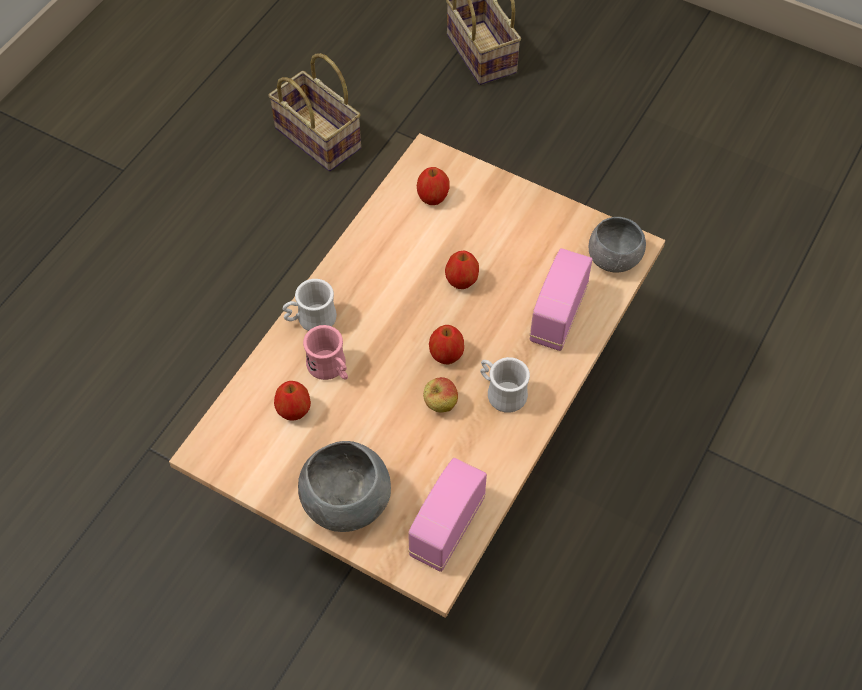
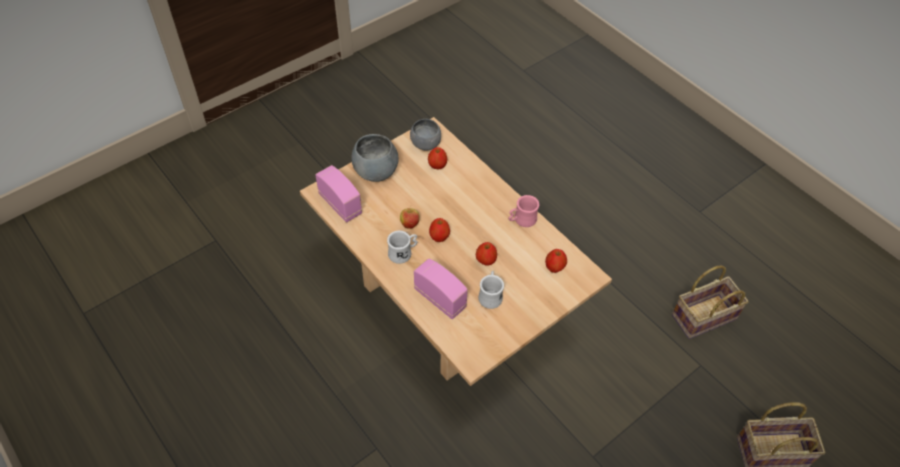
camera: 110 degrees right, 5 degrees down
white mug [283,279,337,331] -> white mug moved to [478,271,504,309]
pink mug [303,325,348,380] -> pink mug moved to [508,195,539,227]
grey bowl [589,217,646,273] -> grey bowl moved to [410,119,441,151]

